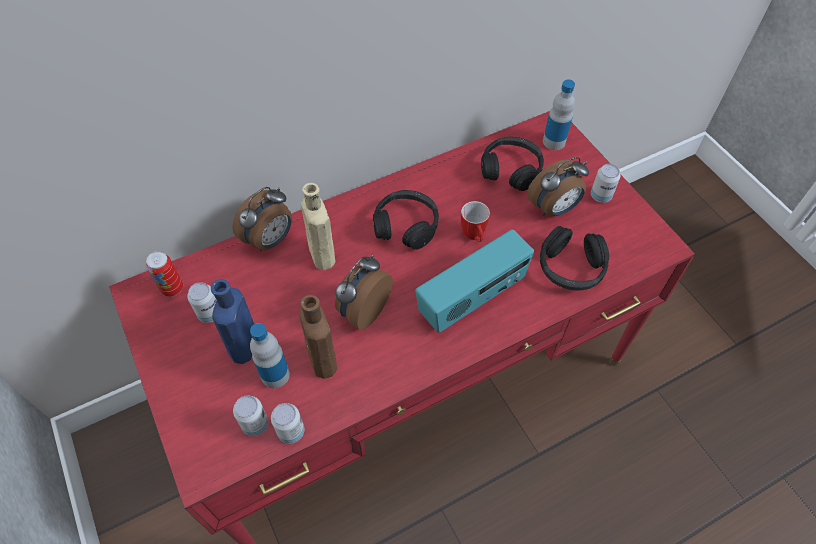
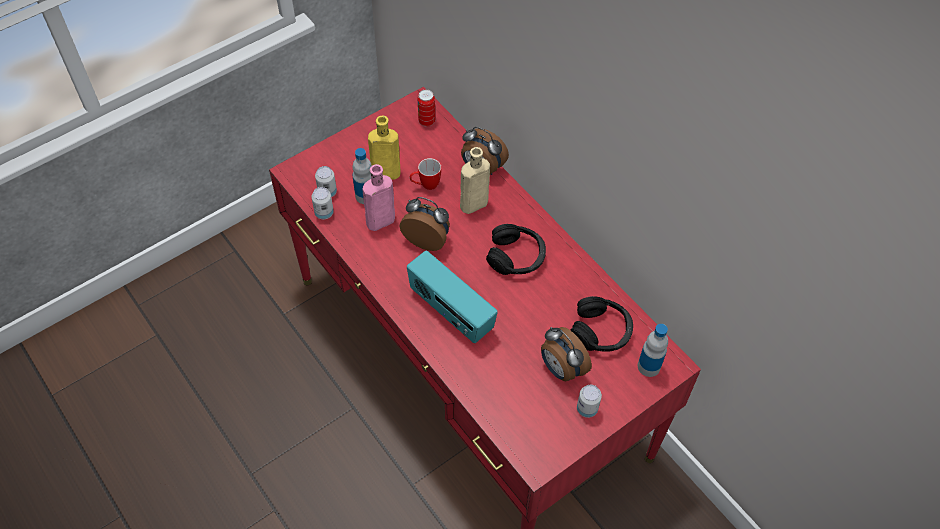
camera: 80 degrees right, 0 degrees up
can [187,282,216,323] -> none
blue bottle [211,279,254,364] -> yellow bottle [368,116,401,180]
brown bottle [299,295,337,379] -> pink bottle [362,164,395,231]
mug [461,201,490,242] -> mug moved to [410,158,441,190]
black headphones [540,226,609,290] -> none

